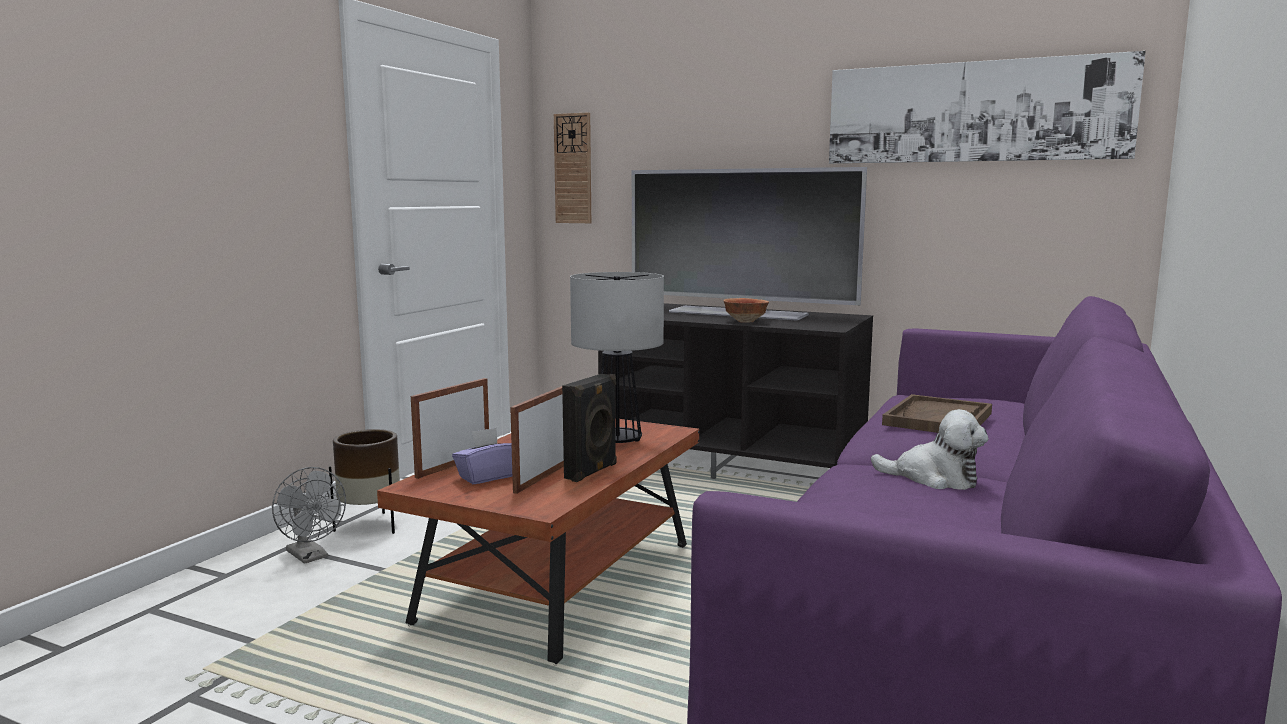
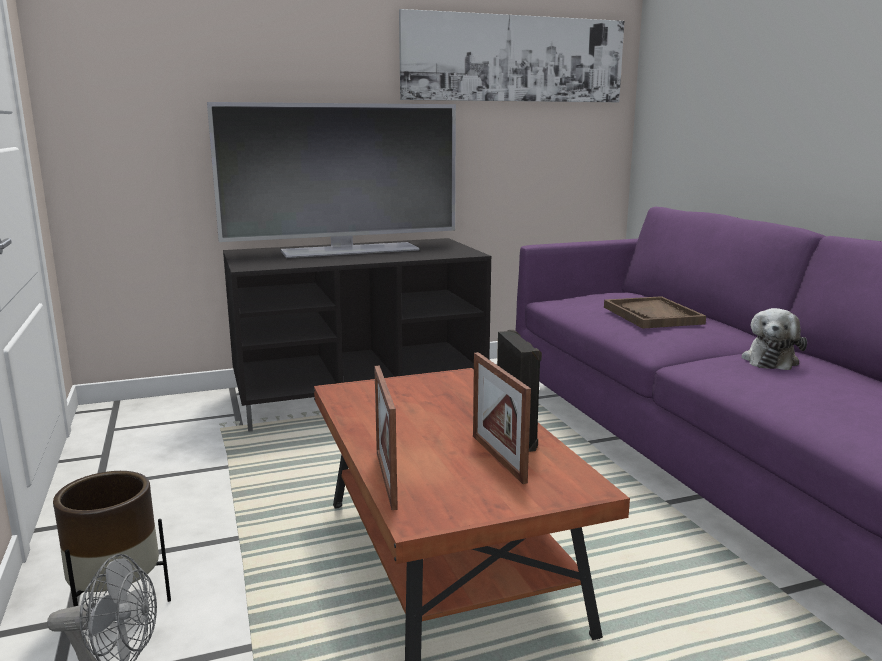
camera: 45 degrees left, 5 degrees up
purple tissue box [452,427,512,484] -> none
wall clock [554,112,591,223] -> none
table lamp [570,272,664,443] -> none
bowl [723,298,769,323] -> none
plush toy [871,409,988,490] -> plush toy turned 135 degrees clockwise [742,308,807,370]

